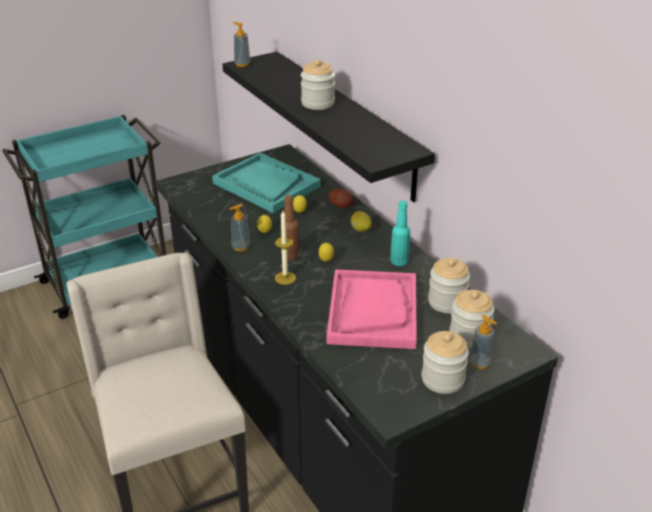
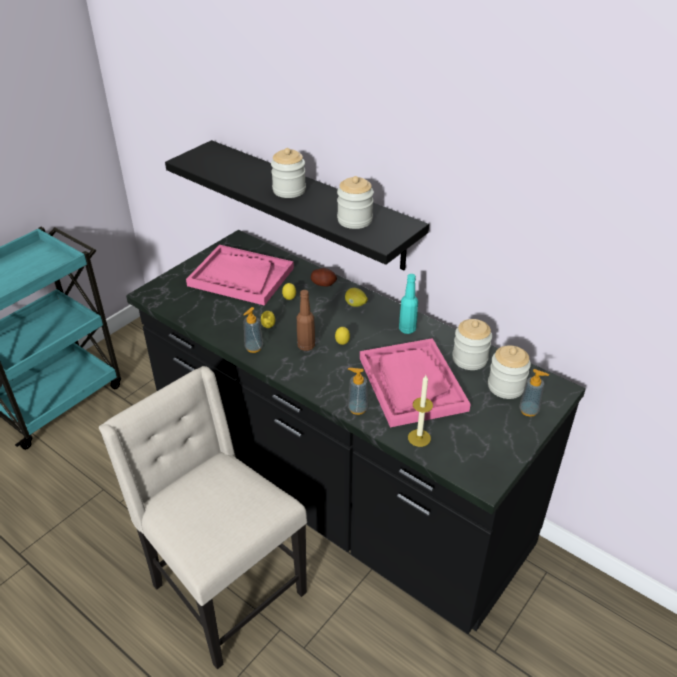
camera: 20 degrees left, 5 degrees up
turquoise tray [212,152,321,213] -> pink tray [186,245,294,306]
soap dispenser [233,22,250,67] -> soap dispenser moved to [348,368,368,415]
candle [275,211,296,285] -> candle moved to [408,375,433,447]
jar [422,331,469,394] -> jar moved to [337,176,374,229]

